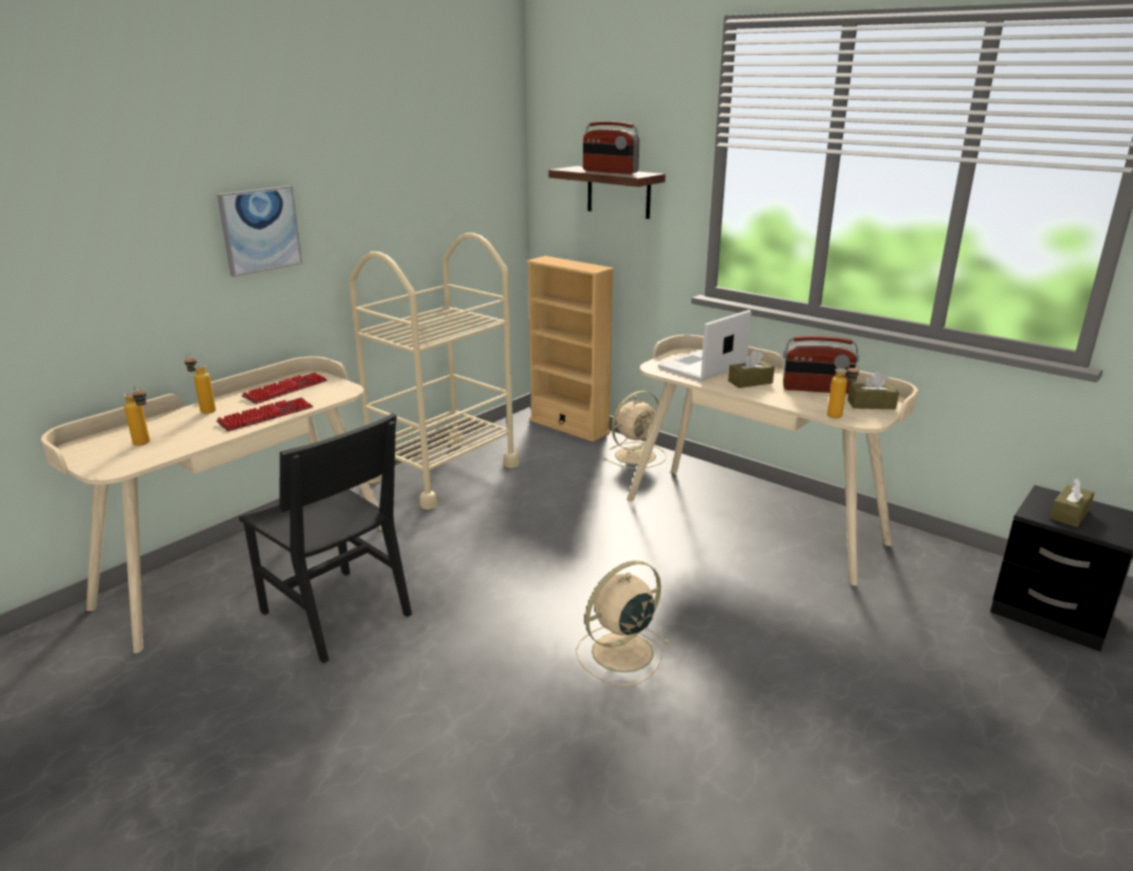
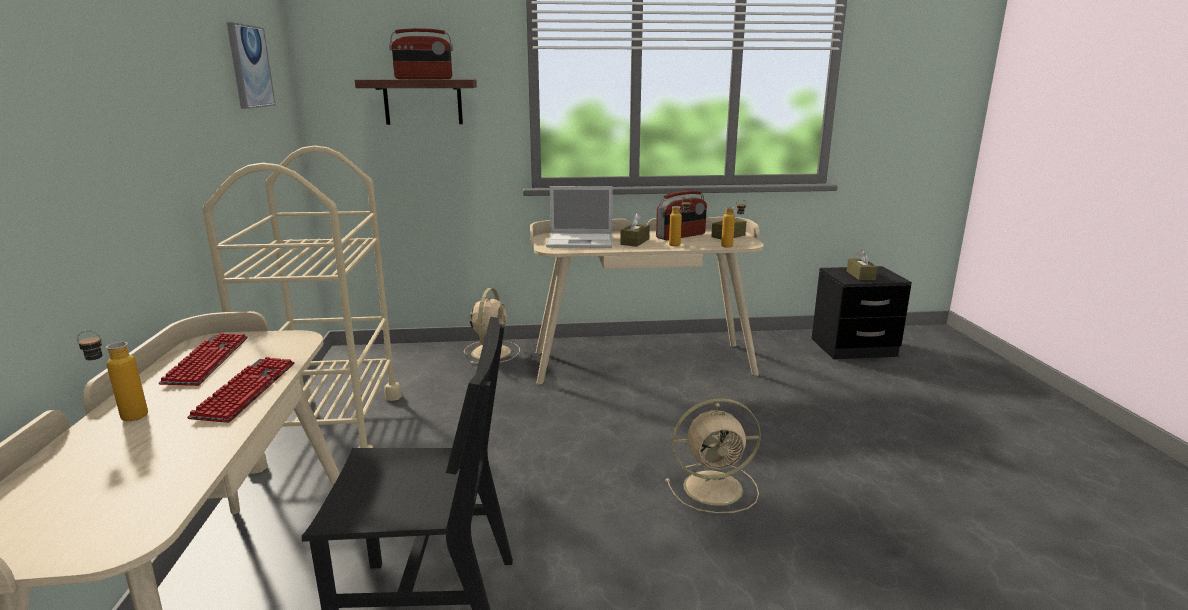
camera: 45 degrees left, 5 degrees down
bottle [124,385,150,446] -> bottle moved to [669,198,691,246]
picture [217,186,302,277] -> picture moved to [227,22,276,109]
beige bookcase [526,256,615,442] -> none
beige fan [576,561,670,686] -> beige fan turned 105 degrees counterclockwise [666,398,761,513]
laptop [658,310,752,381] -> laptop turned 90 degrees counterclockwise [546,186,613,248]

